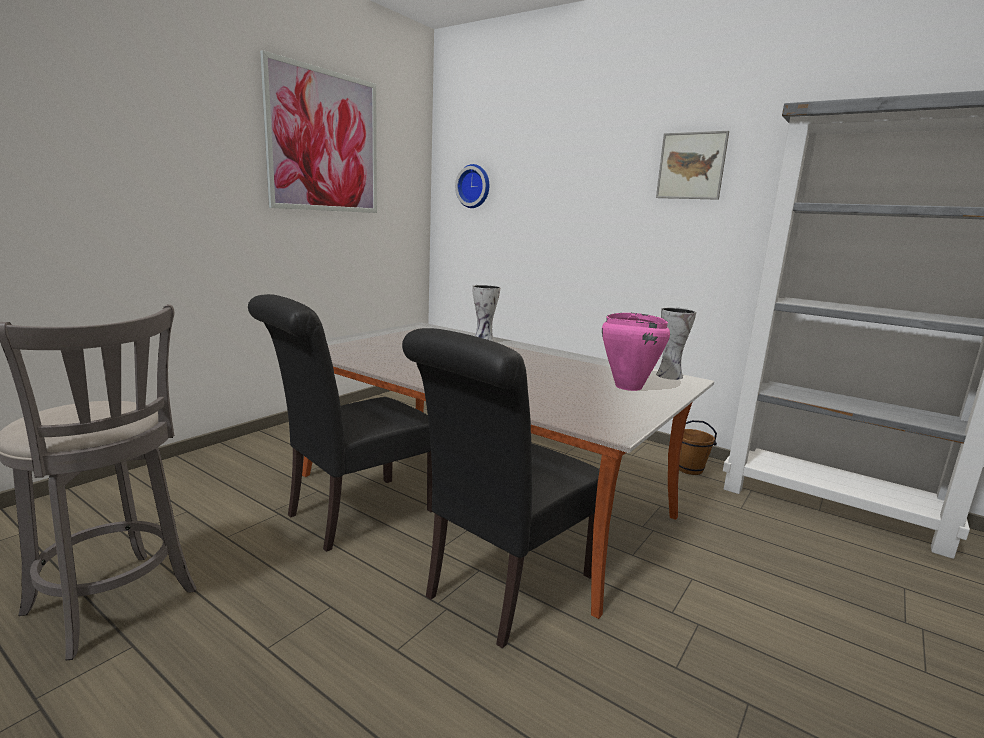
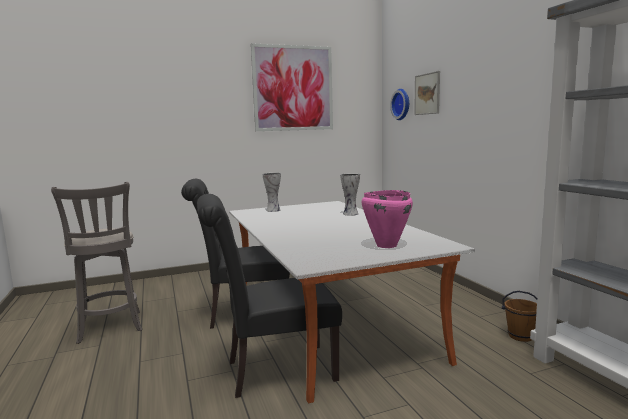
camera: 35 degrees right, 5 degrees down
picture [656,131,729,200] -> picture moved to [414,71,440,115]
vase [656,307,696,380] -> vase moved to [263,173,281,212]

